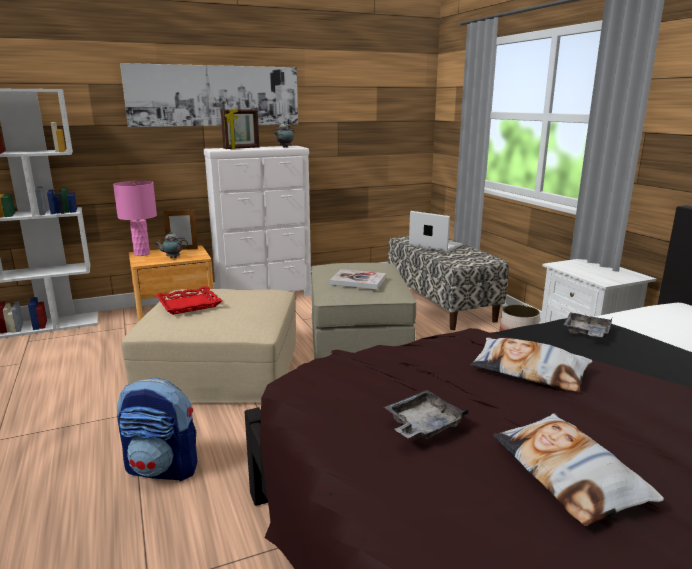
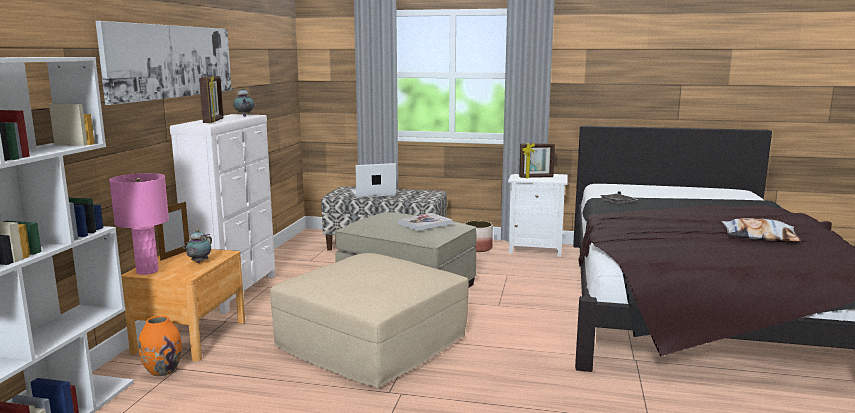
camera: 55 degrees left, 5 degrees down
backpack [117,378,198,481] -> none
red tray [156,286,223,315] -> none
grey tray [384,390,469,439] -> none
pillow [471,337,593,392] -> none
none -> orange vase [138,316,182,376]
none -> picture frame [519,143,555,178]

